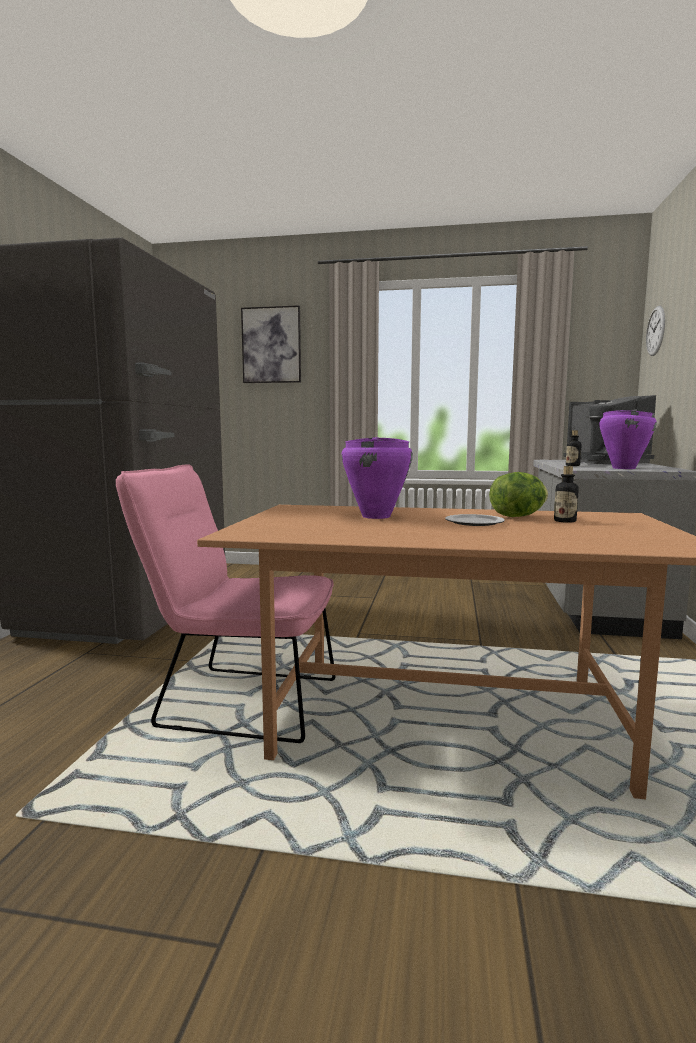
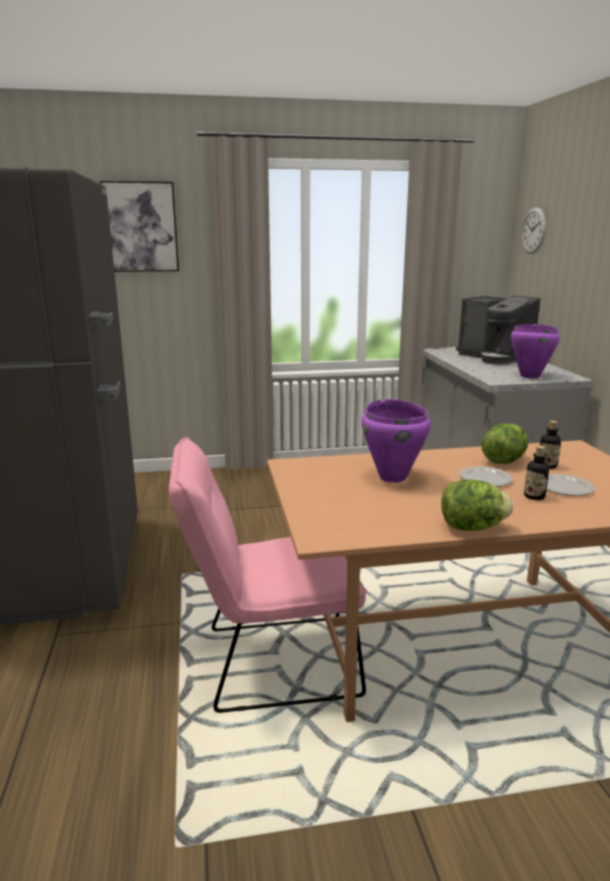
camera: 20 degrees left, 10 degrees up
bottle [566,430,581,466] -> bottle moved to [524,446,549,500]
none -> lettuce [441,479,513,531]
none -> plate [546,474,595,496]

